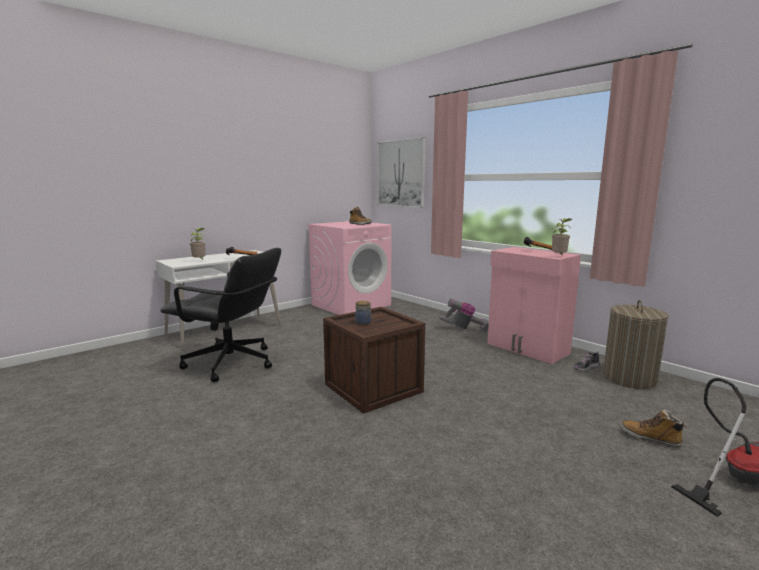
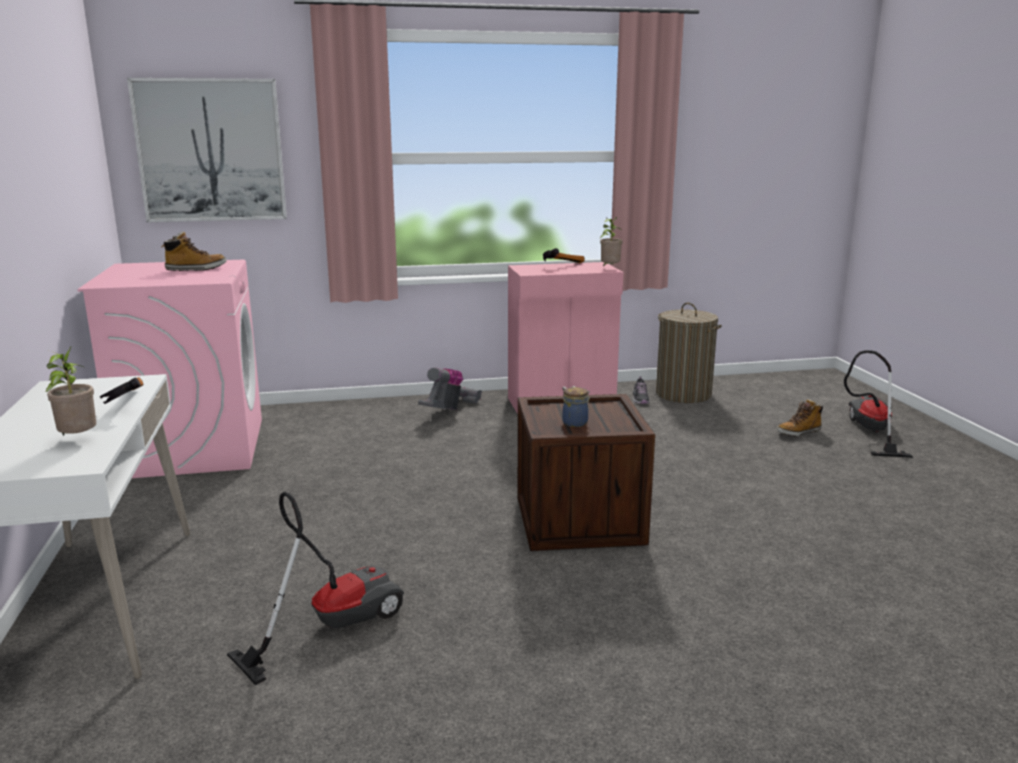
camera: 60 degrees left, 5 degrees up
black office chair [160,248,281,382] -> vacuum cleaner [227,492,404,686]

